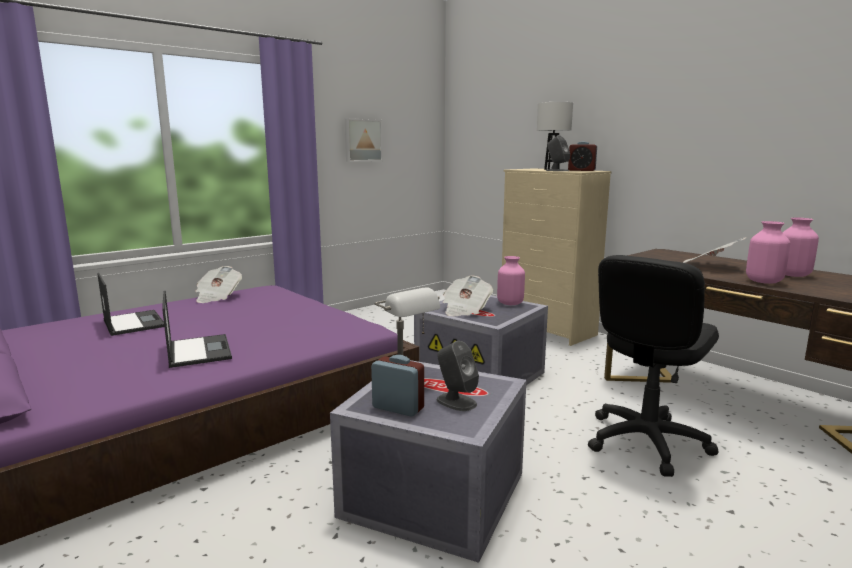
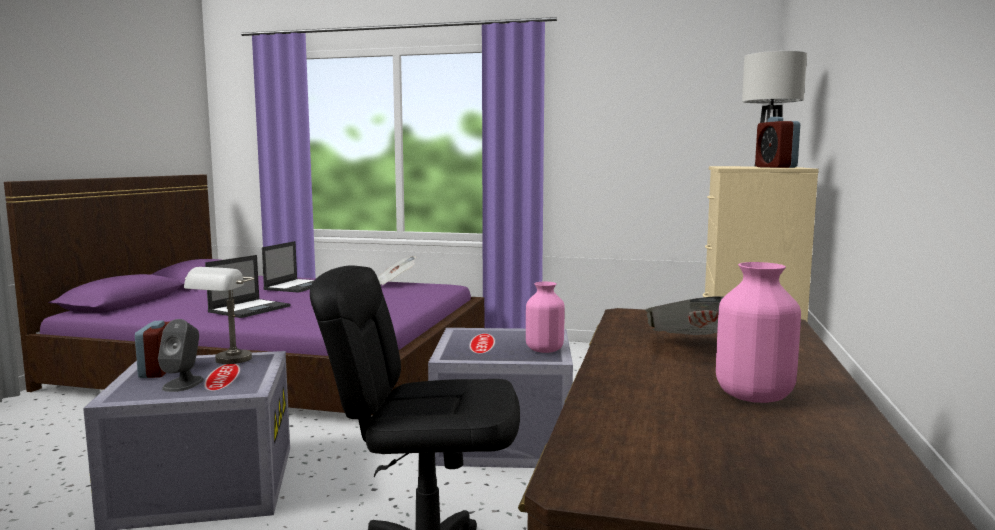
camera: 55 degrees right, 5 degrees down
picture [345,119,382,162] -> none
newspaper [443,276,493,316] -> none
grey speaker [546,135,570,171] -> none
pink vase [746,221,790,284] -> none

